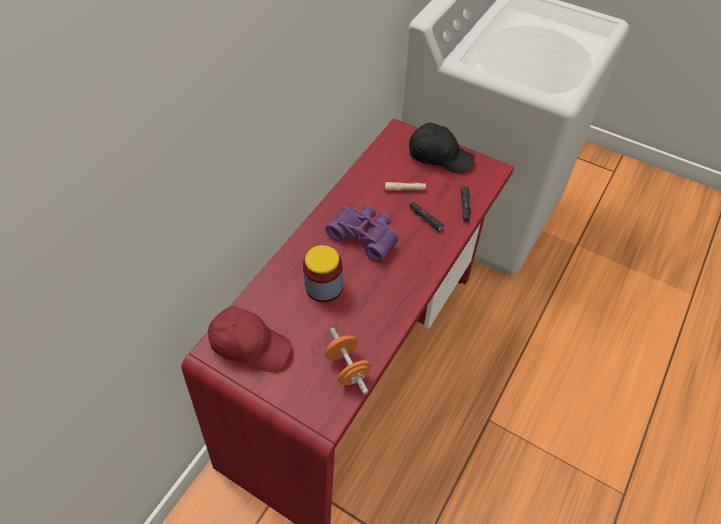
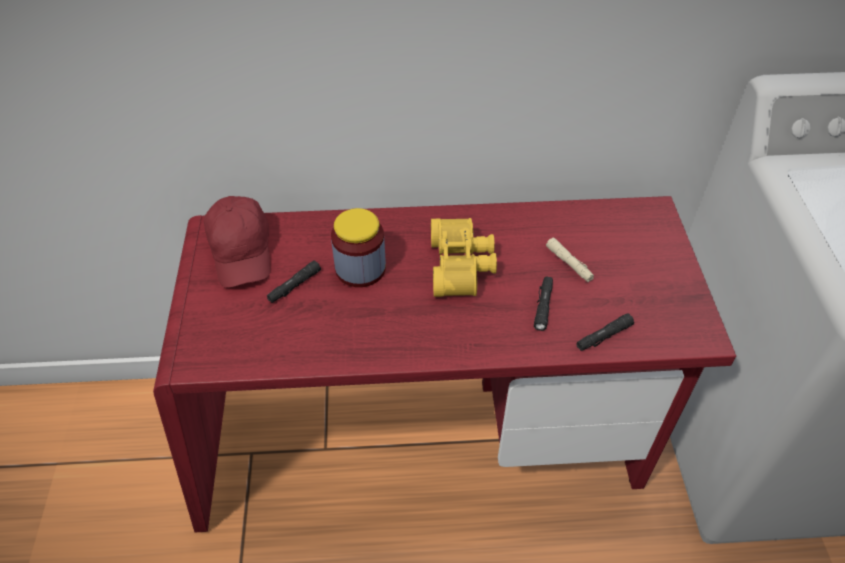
camera: 55 degrees right, 5 degrees down
orange dumbbell [325,328,371,394] -> none
purple binoculars [326,205,399,262] -> yellow binoculars [431,218,497,297]
black cap [409,123,475,174] -> none
none -> black flashlight [267,260,321,303]

